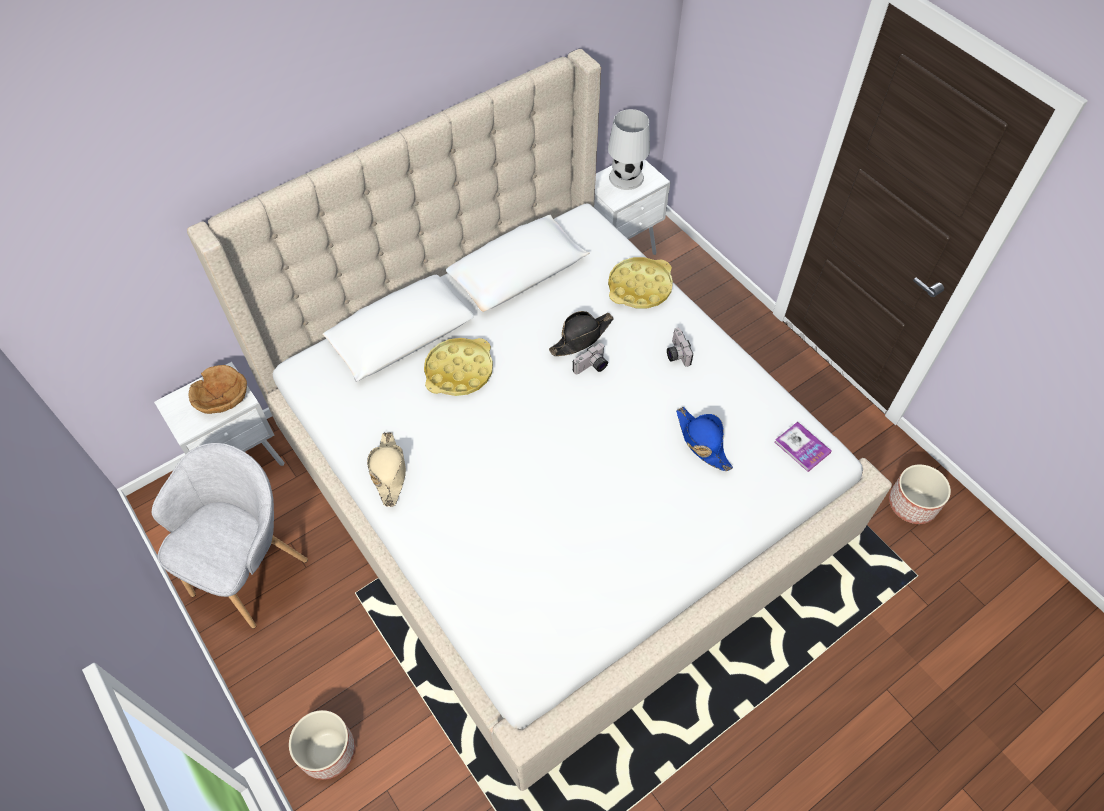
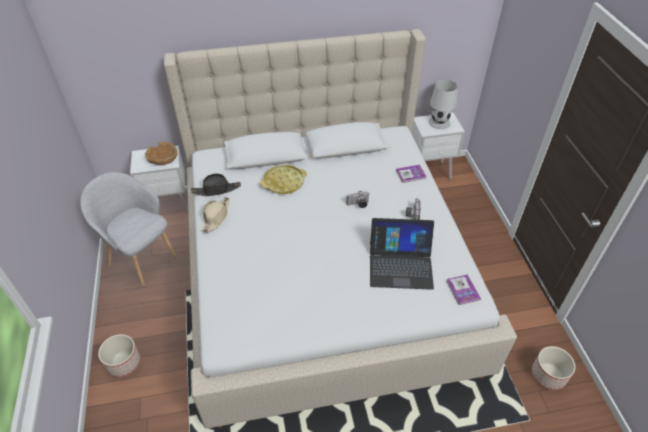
camera: 25 degrees right, 10 degrees down
grey armchair [152,443,308,629] -> grey armchair turned 105 degrees counterclockwise [80,172,177,287]
black hat [549,311,614,356] -> black hat moved to [191,173,241,196]
yellow tray [608,257,673,308] -> book [396,165,427,183]
blue hat [676,407,733,471] -> laptop [370,218,434,290]

